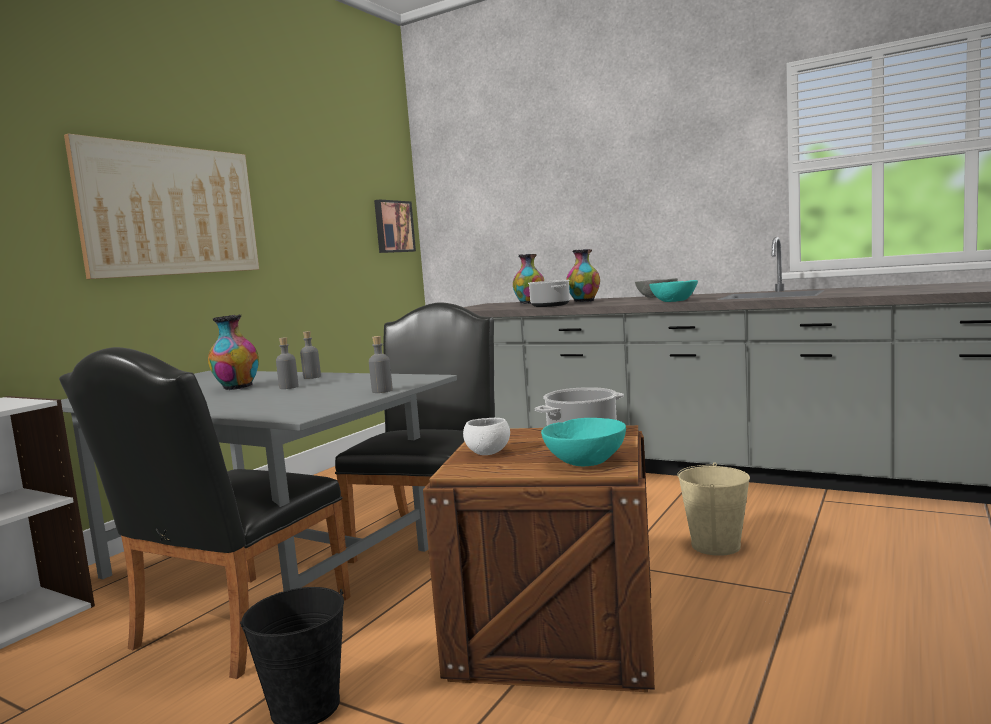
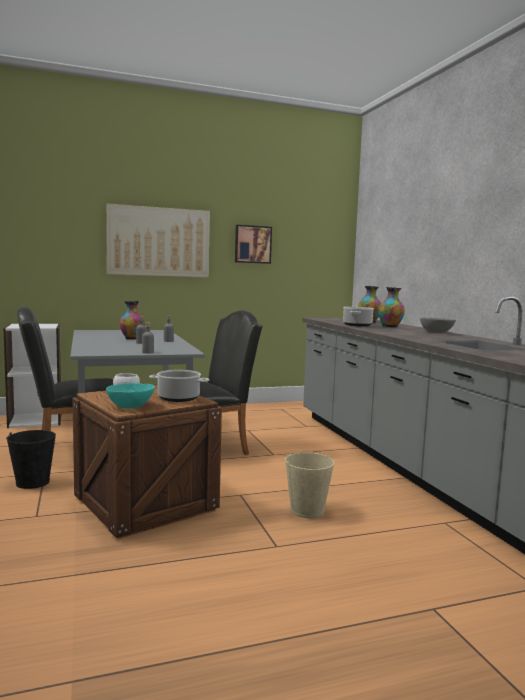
camera: 40 degrees right, 0 degrees up
picture [374,199,416,253] -> picture moved to [235,225,272,264]
turquoise bowl [649,280,698,302] -> none

